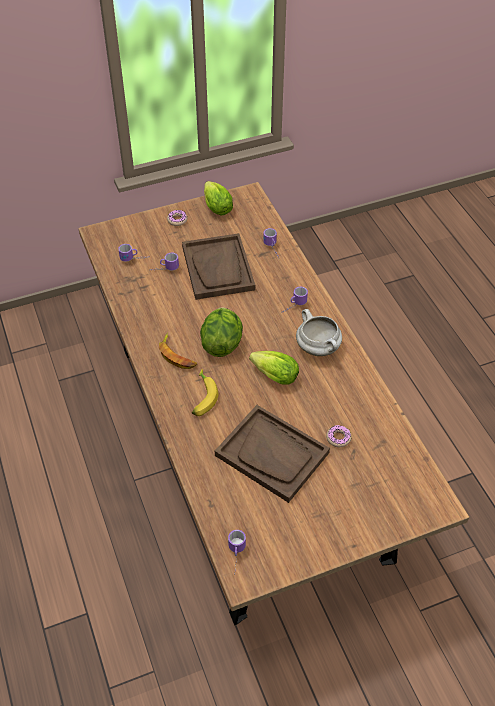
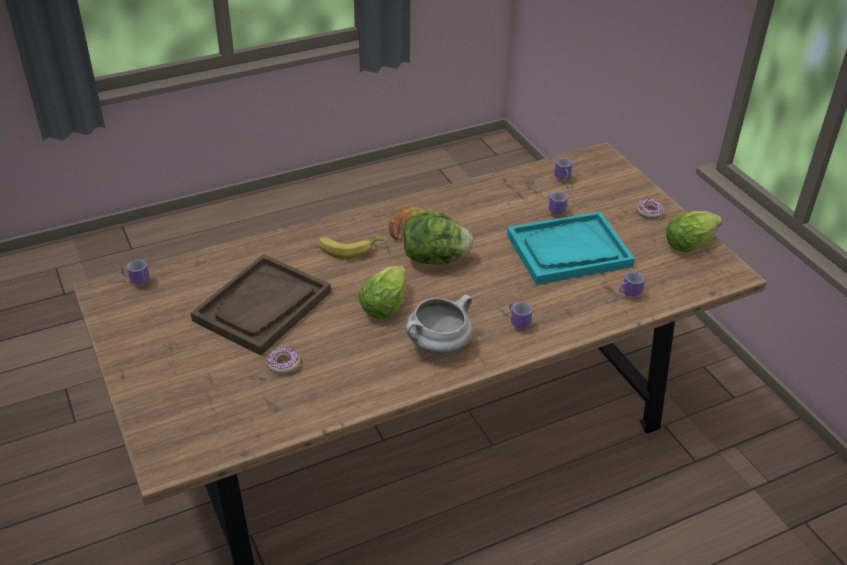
camera: 85 degrees right, 10 degrees down
brown tray [182,233,255,300] -> turquoise tray [507,211,635,285]

